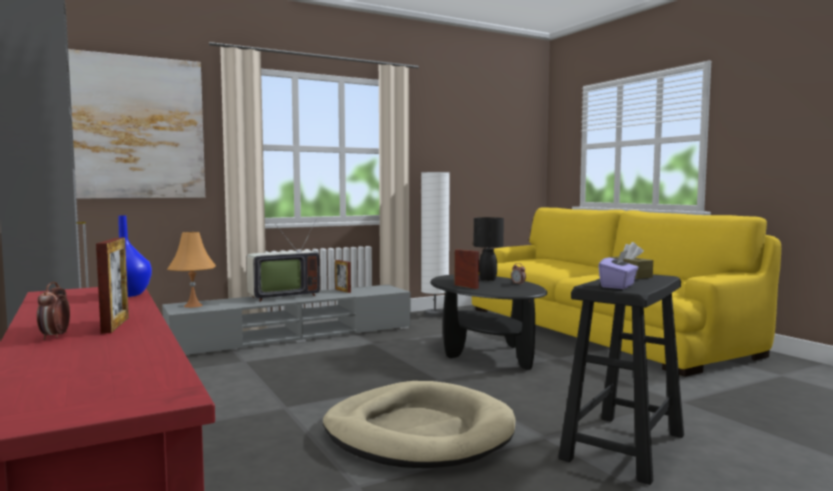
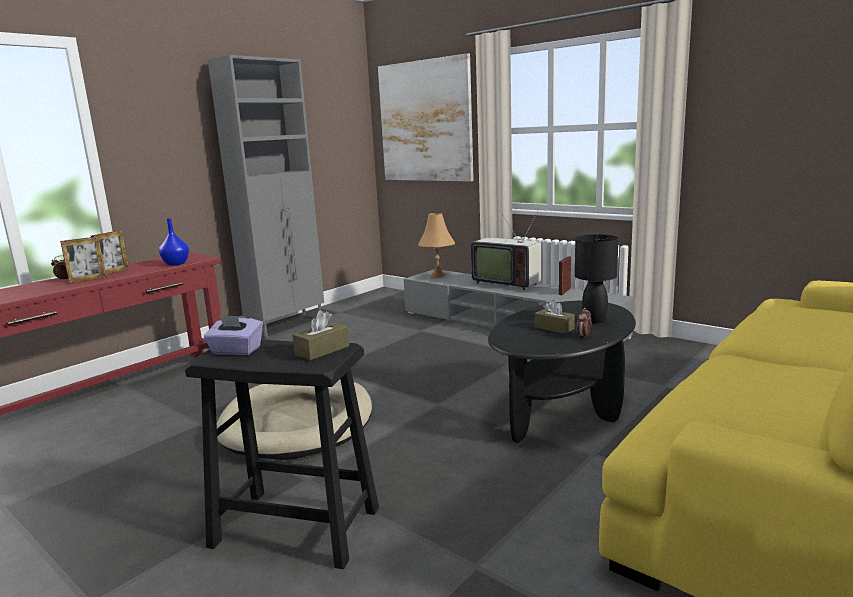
camera: 70 degrees right, 10 degrees up
white floor lamp [421,172,450,317] -> none
picture frame [455,249,479,289] -> picture frame moved to [91,230,129,275]
none -> brown tissue box [535,300,575,334]

